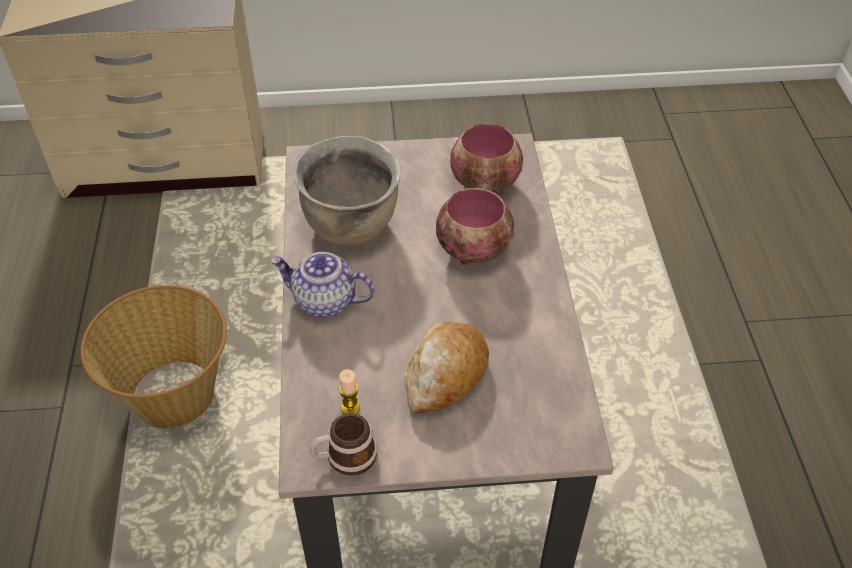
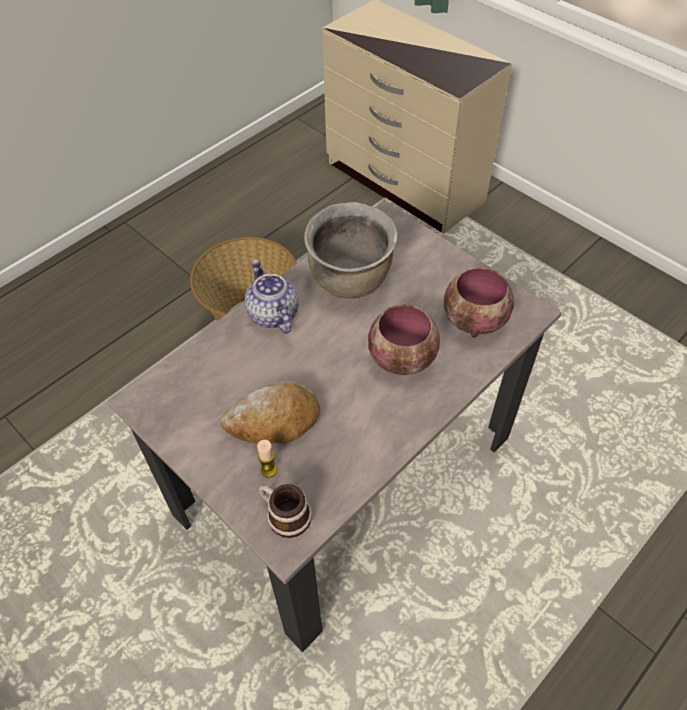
camera: 50 degrees right, 5 degrees up
mug [310,413,377,476] -> mug moved to [259,484,312,538]
candle [339,369,360,414] -> candle moved to [257,440,277,478]

